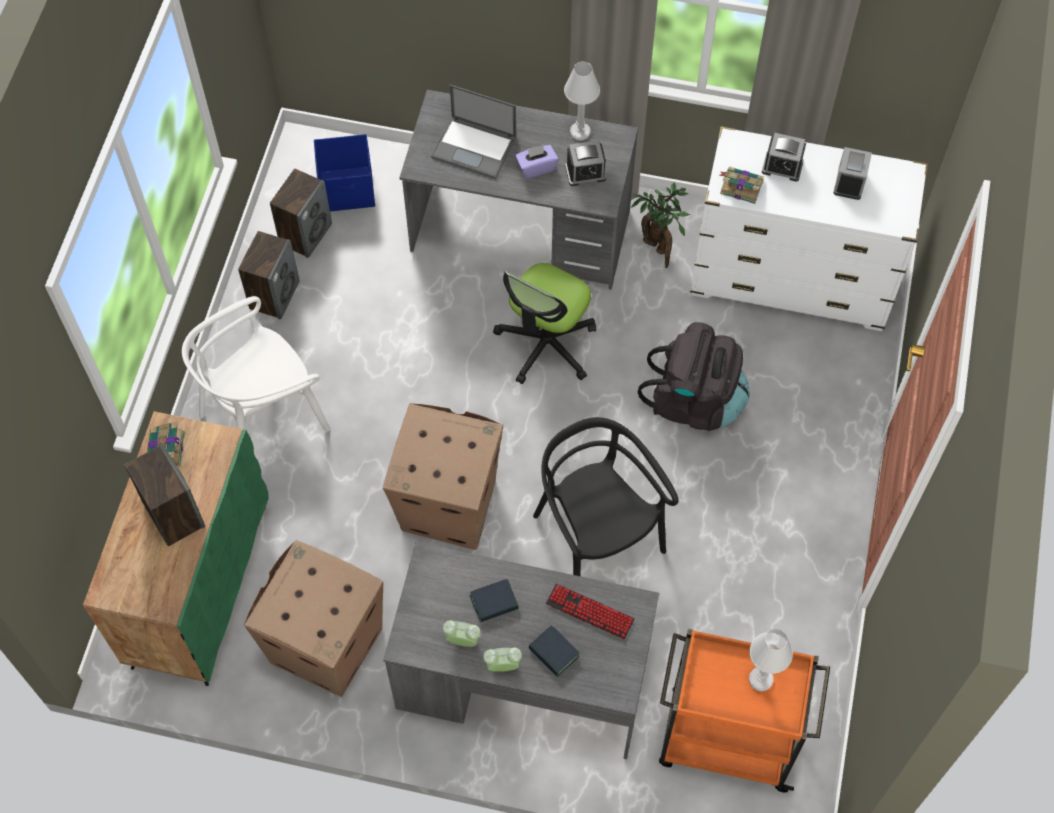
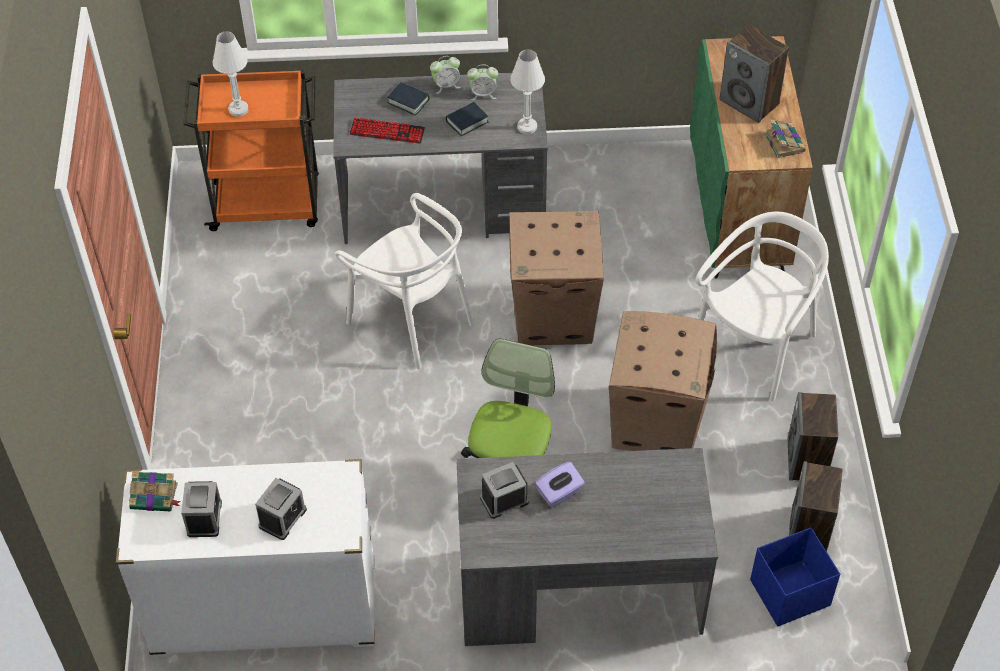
camera: 165 degrees right, 10 degrees down
cardboard box [244,540,383,697] -> cardboard box moved to [609,311,717,451]
laptop [431,85,516,179] -> none
black chair [533,417,679,576] -> white chair [335,193,474,369]
white table lamp [564,62,600,141] -> white table lamp moved to [510,49,545,134]
potted plant [631,182,690,268] -> none
black backpack [638,322,750,431] -> none
book [720,167,764,204] -> book moved to [129,471,181,511]
alarm clock [762,133,806,182] -> alarm clock turned 120 degrees clockwise [255,478,307,540]

